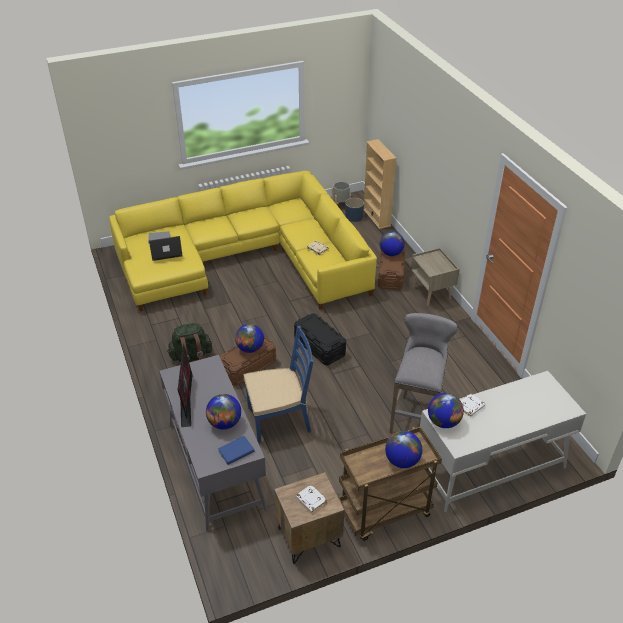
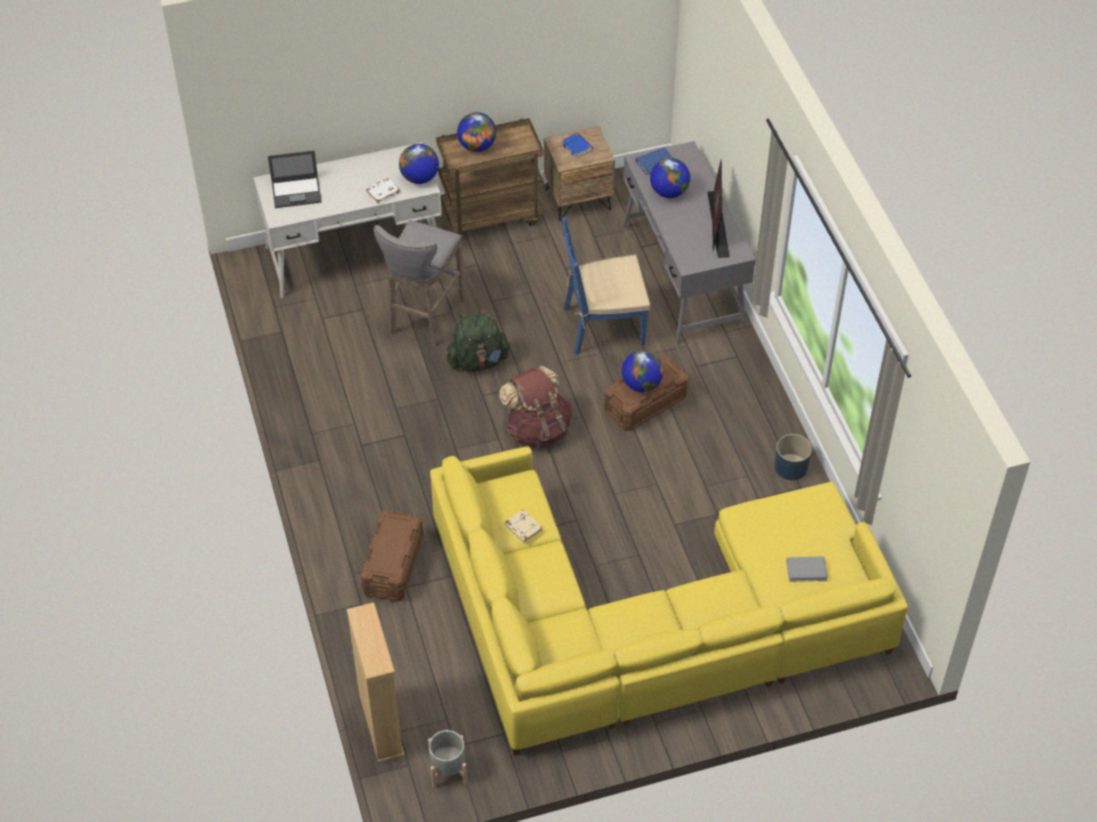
camera: 175 degrees left, 10 degrees up
laptop [149,236,183,261] -> laptop moved to [268,150,321,208]
green backpack [167,323,213,362] -> green backpack moved to [446,310,511,372]
black storage box [294,313,346,365] -> brown backpack [499,366,572,448]
white book [296,485,327,513] -> blue book [561,133,593,158]
blue planter [345,198,364,222] -> blue planter moved to [774,434,812,480]
globe [380,231,405,256] -> none
beige nightstand [411,248,460,306] -> none

